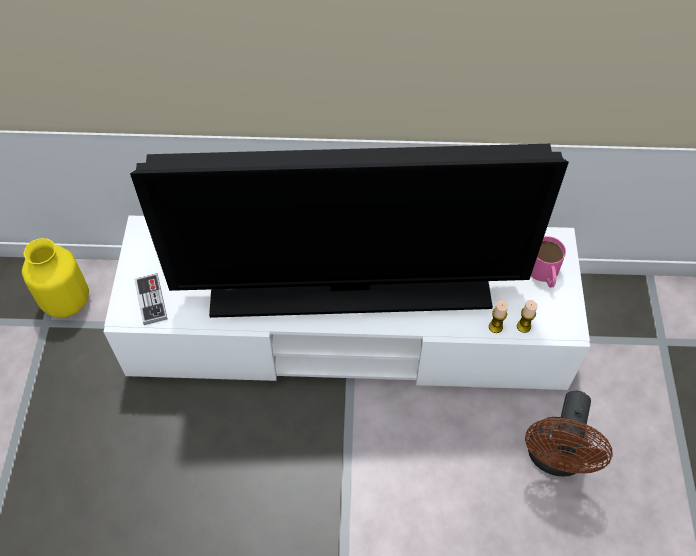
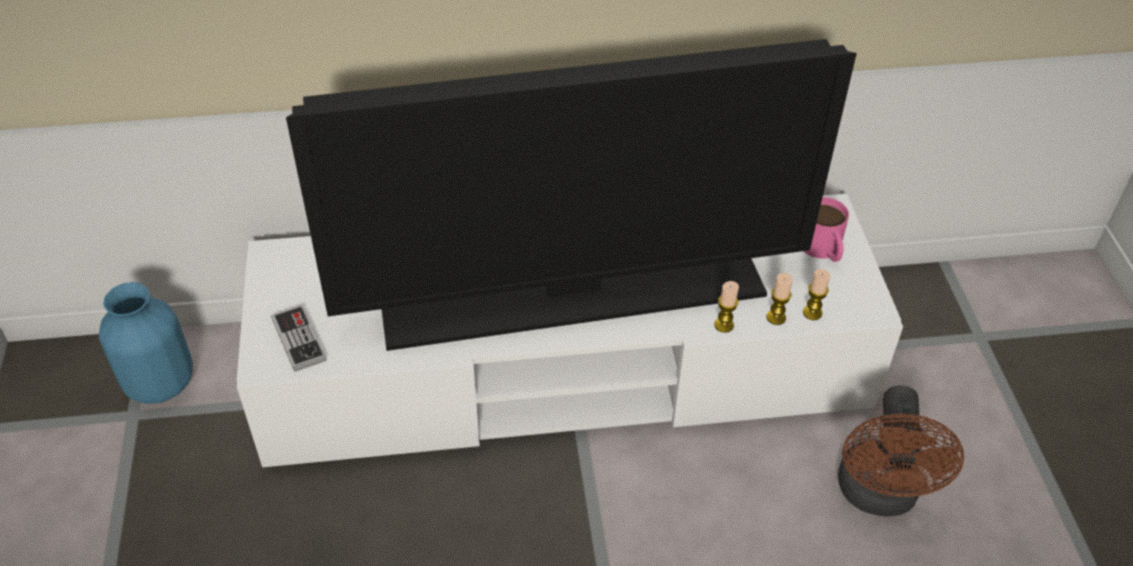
camera: 10 degrees left, 10 degrees down
yellow vase [22,238,89,317] -> blue vase [99,282,193,404]
none -> candle [714,281,739,333]

